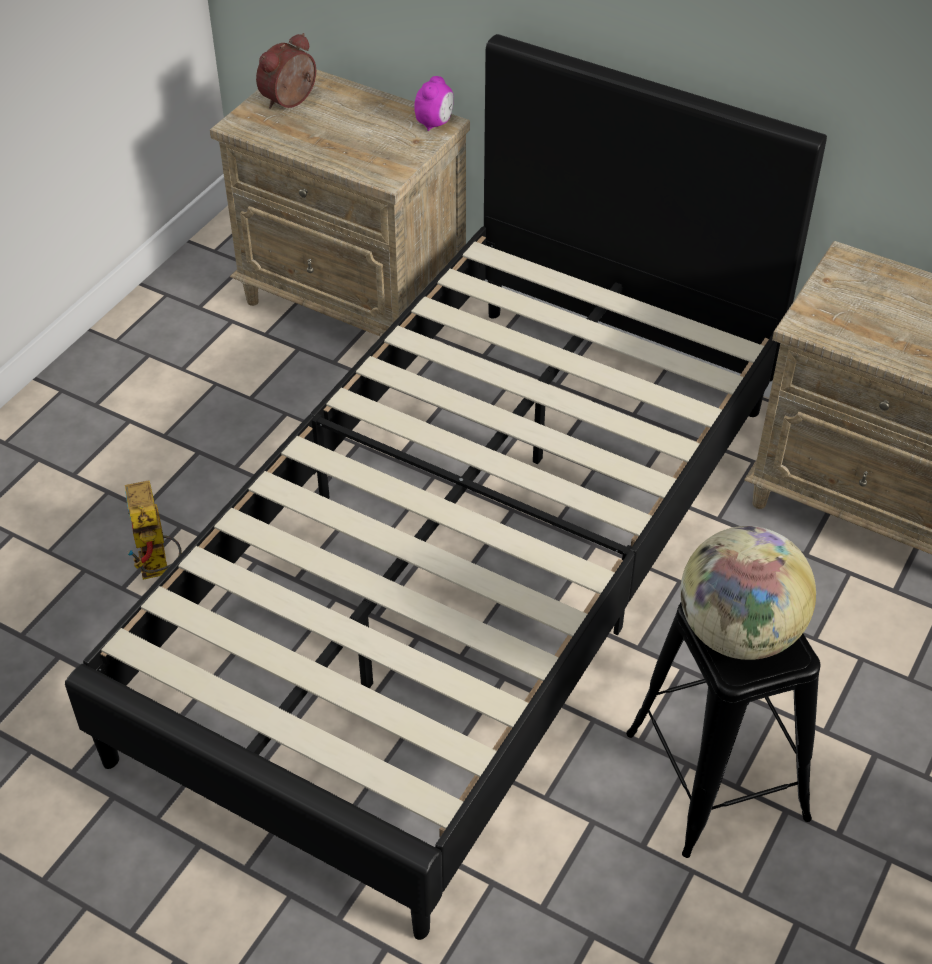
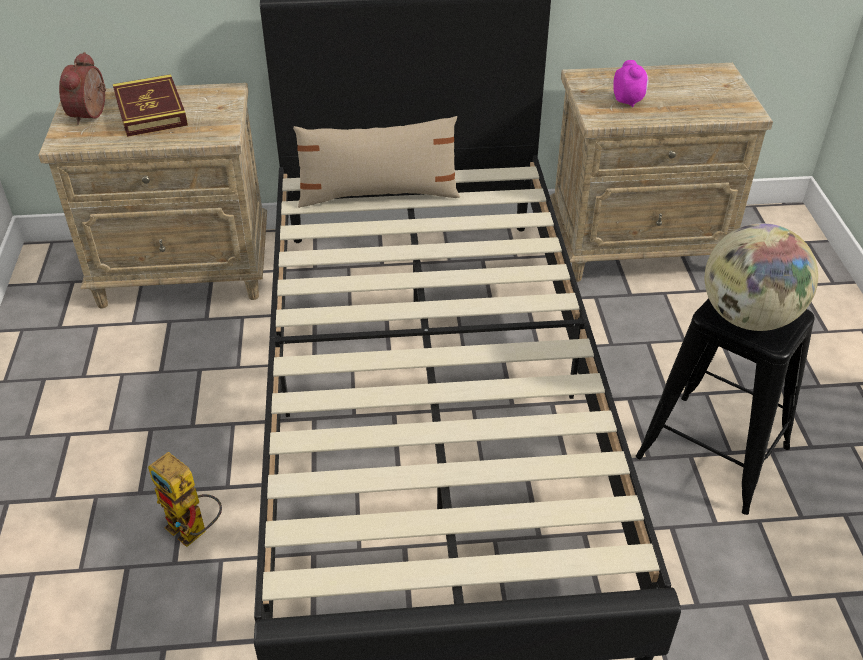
camera: 35 degrees left, 5 degrees down
alarm clock [414,76,453,131] -> alarm clock moved to [613,60,648,107]
none -> book [113,74,188,137]
none -> beige pillow [293,116,460,208]

